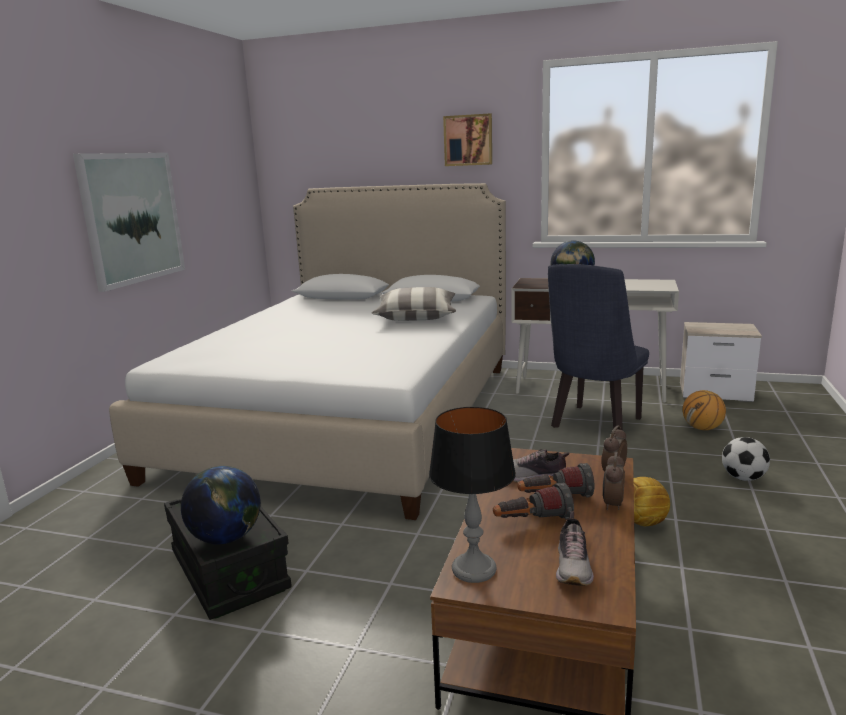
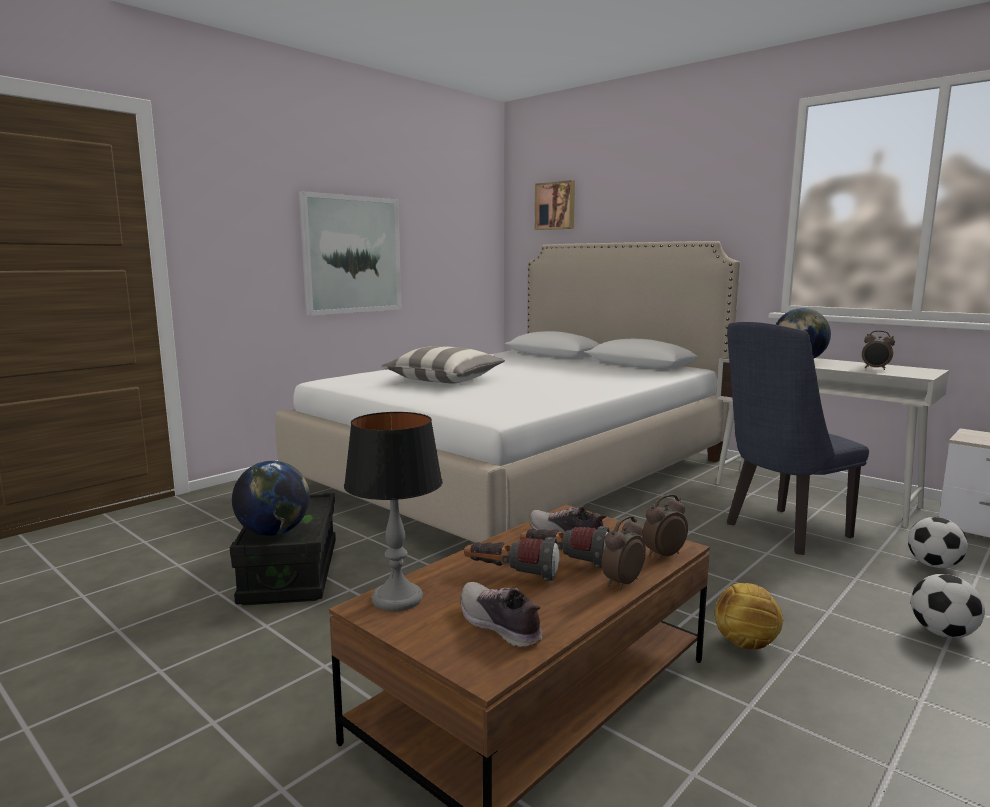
camera: 25 degrees right, 5 degrees down
pillow [372,287,456,321] -> pillow moved to [381,346,505,383]
picture [443,113,492,166] -> picture moved to [535,180,575,230]
shoe [556,512,594,586] -> shoe turned 105 degrees clockwise [461,582,542,647]
basketball [683,390,726,430] -> football [908,517,968,568]
none -> alarm clock [862,331,895,370]

